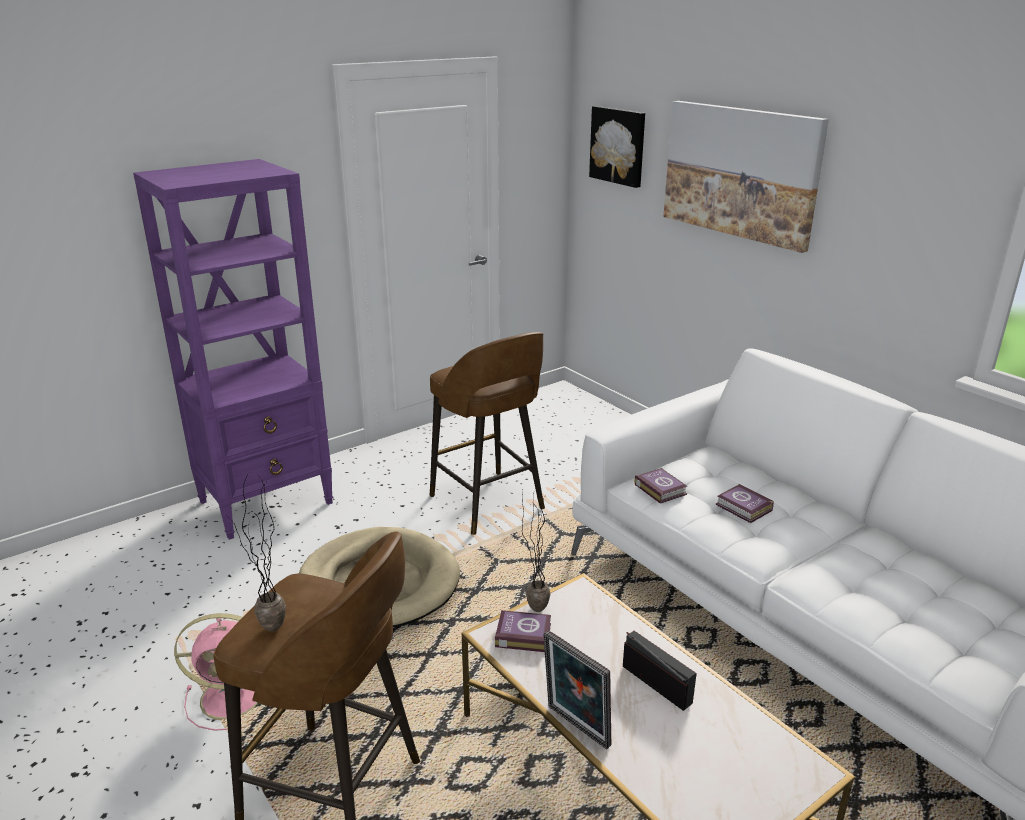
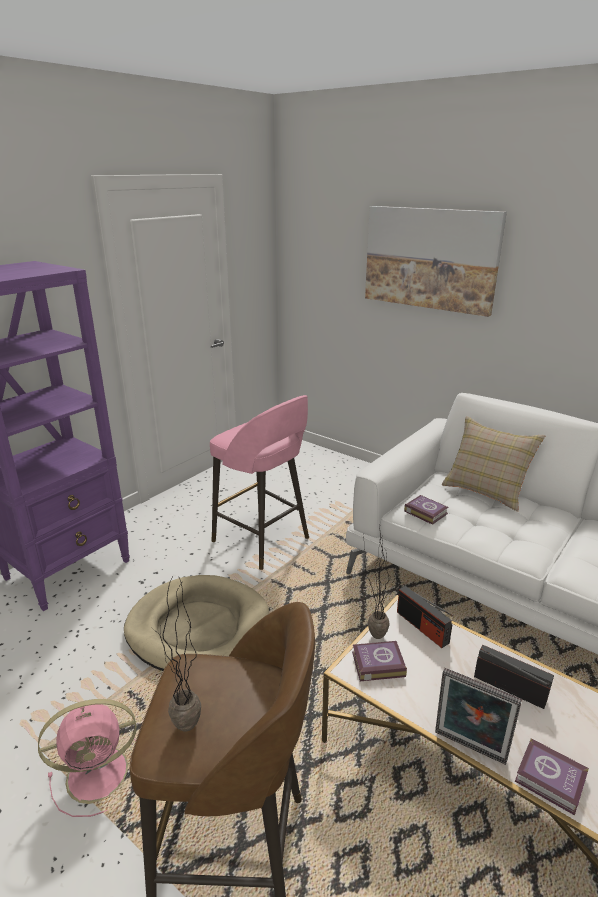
camera: 15 degrees left, 0 degrees up
brown stool [430,332,545,535] -> pink stool [210,395,309,570]
picture [589,106,645,188] -> none
book [716,484,774,523] -> book moved to [515,738,589,815]
none -> radio [397,586,453,648]
none -> beige pillow [442,416,545,511]

